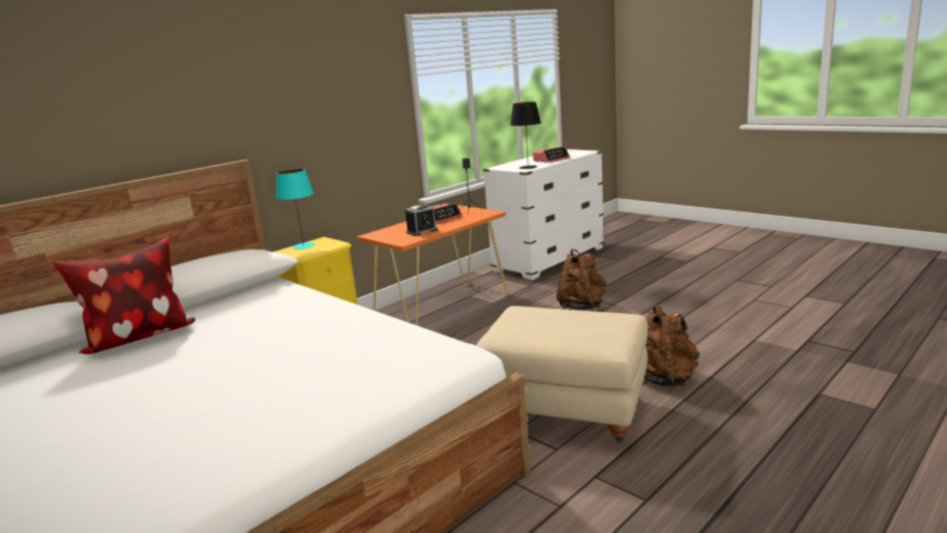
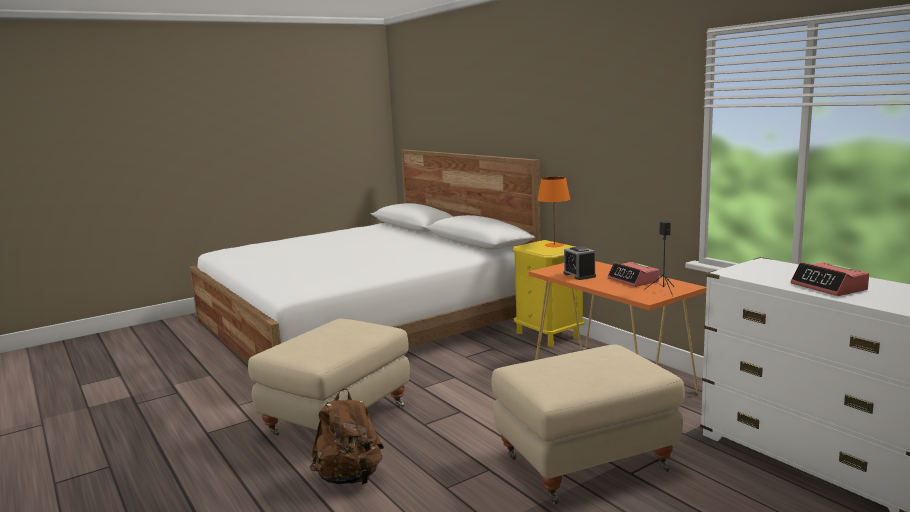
camera: 100 degrees right, 5 degrees down
pillow [53,237,195,354] -> none
turquoise table lamp [276,168,315,249] -> orange table lamp [537,176,570,247]
black table lamp [510,102,541,169] -> none
brown backpack [557,249,606,310] -> beige ottoman [491,345,685,504]

